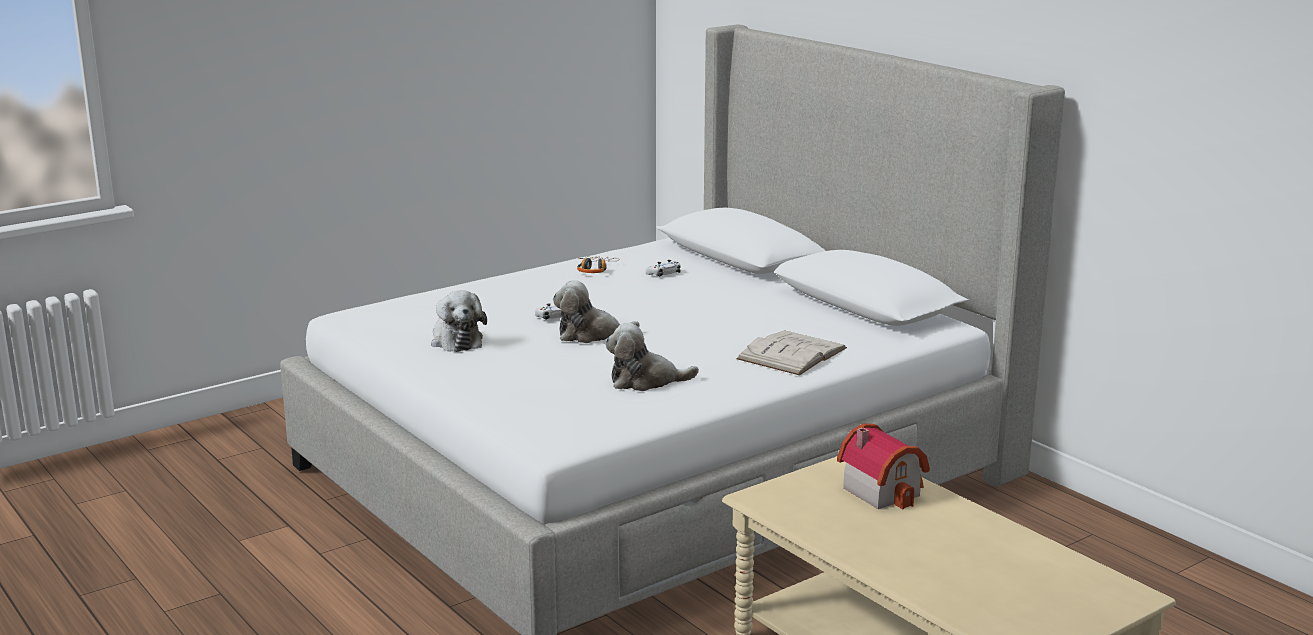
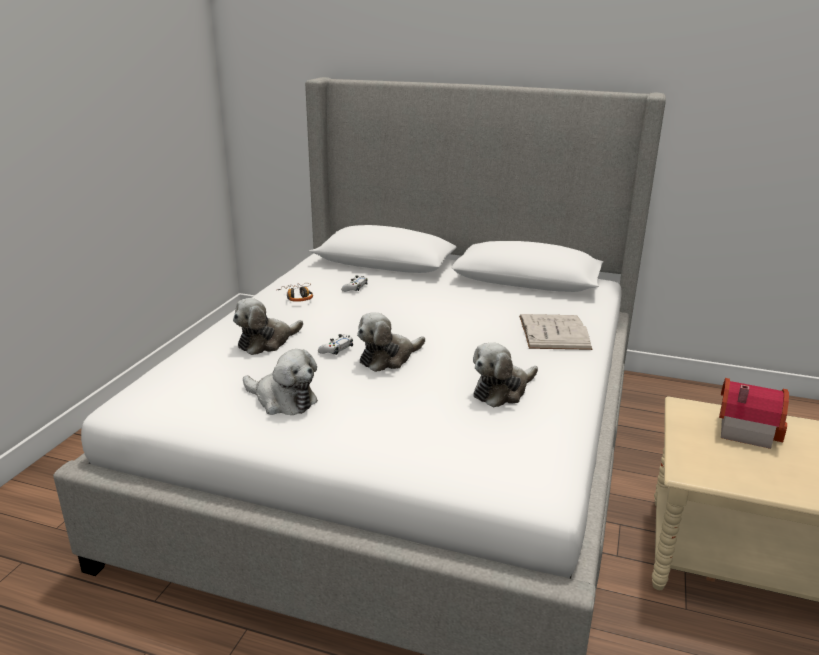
camera: 35 degrees left, 5 degrees up
none -> plush toy [233,298,303,355]

